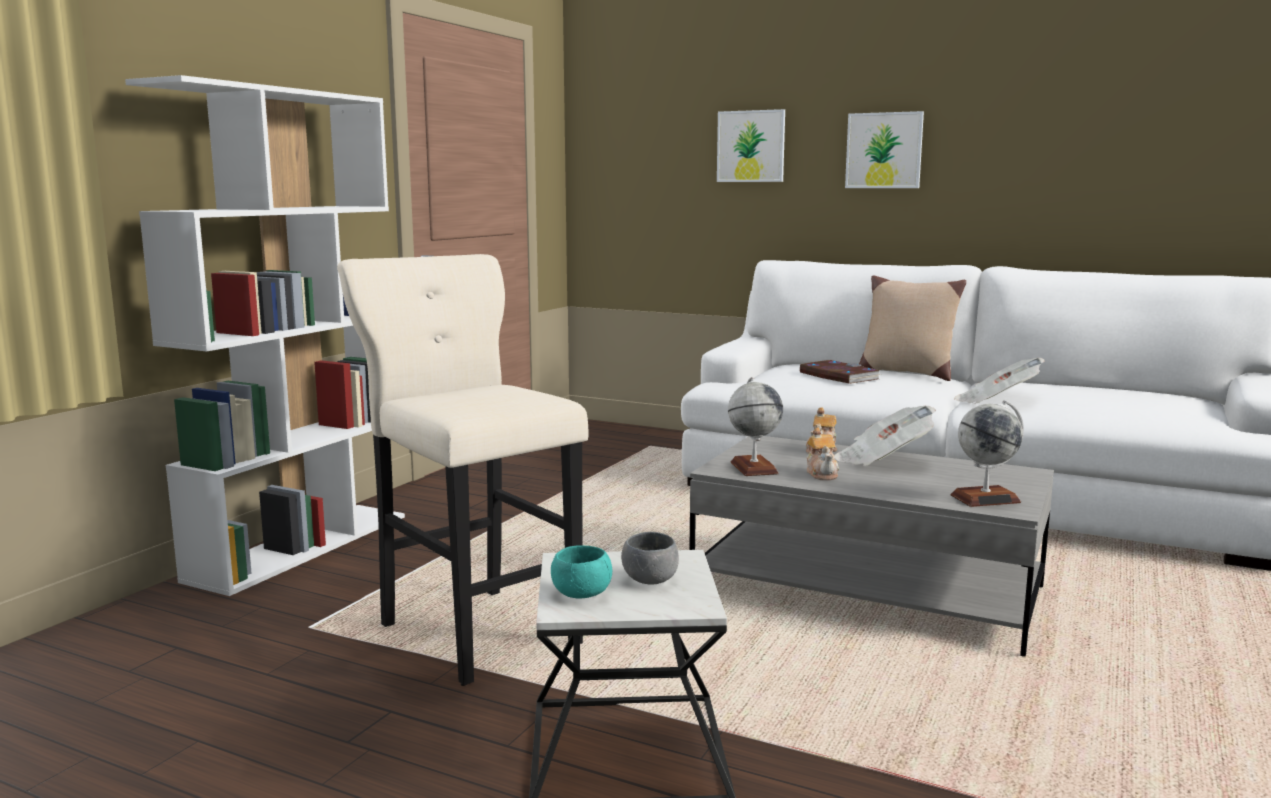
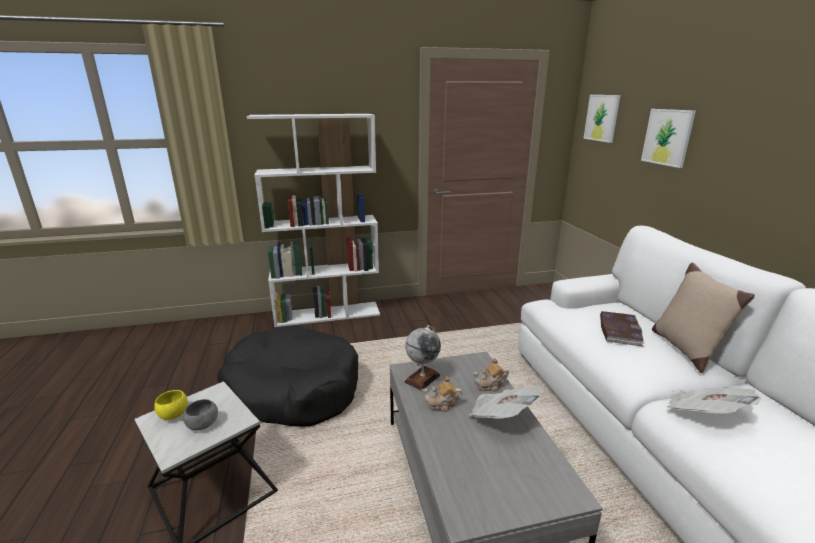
camera: 50 degrees right, 10 degrees up
beige stool [337,254,589,686] -> black dog bed [217,325,358,426]
turquoise bowl [551,545,612,598] -> yellow bowl [154,390,188,420]
teapot [807,428,839,480] -> teapot turned 45 degrees clockwise [422,376,463,412]
picture [845,111,924,188] -> picture moved to [584,95,620,143]
globe [951,400,1024,507] -> none

